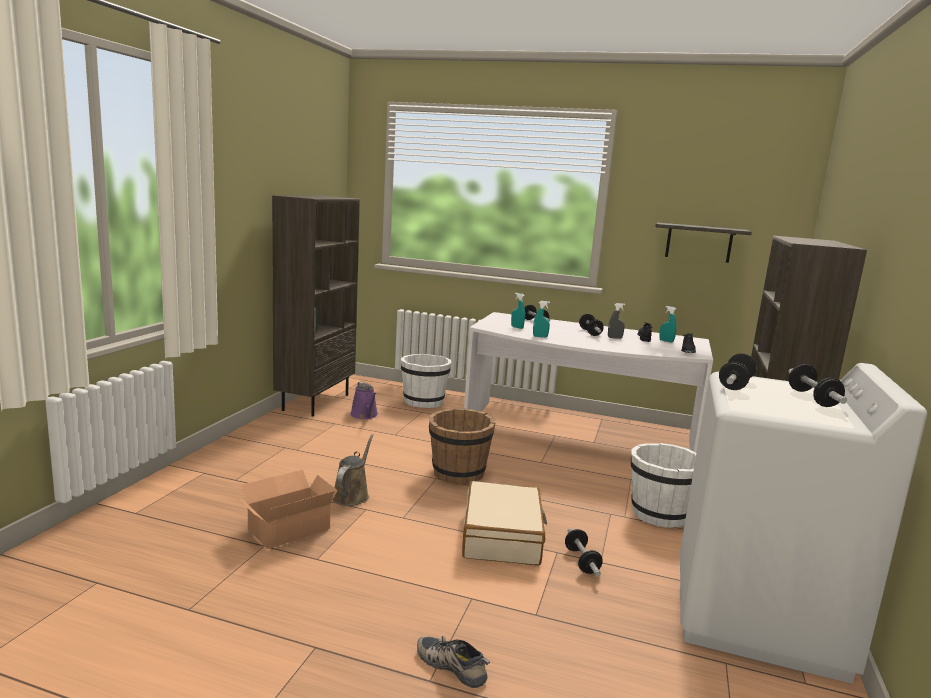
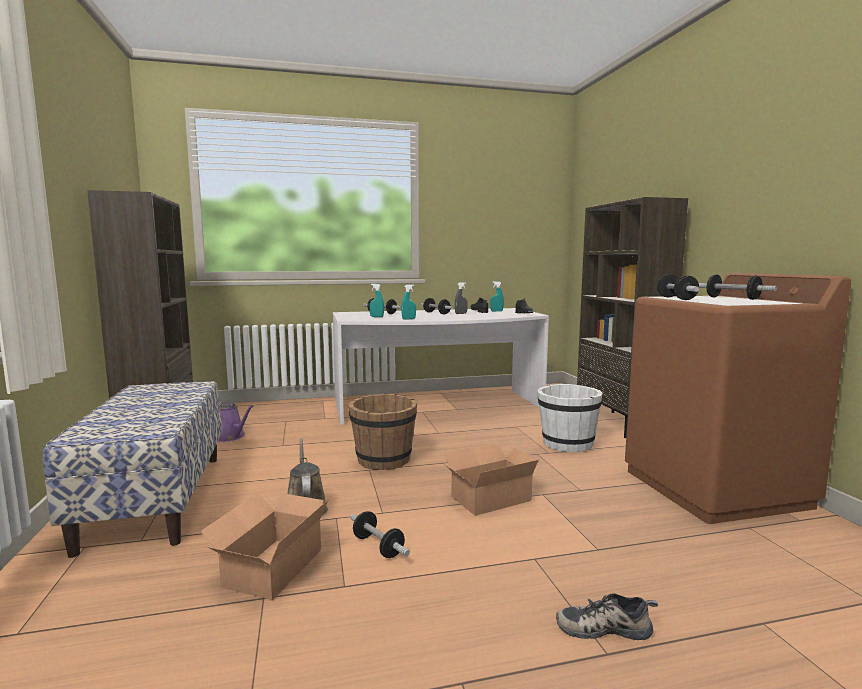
camera: 30 degrees left, 5 degrees down
white bucket [401,354,451,408] -> none
beige suitcase [462,481,547,566] -> cardboard box [443,442,539,516]
dumbbell [565,528,603,576] -> dumbbell moved to [350,511,410,558]
shelf [656,222,752,263] -> none
white washing machine [680,363,927,684] -> brown washing machine [625,273,851,524]
none -> bench [43,381,222,558]

